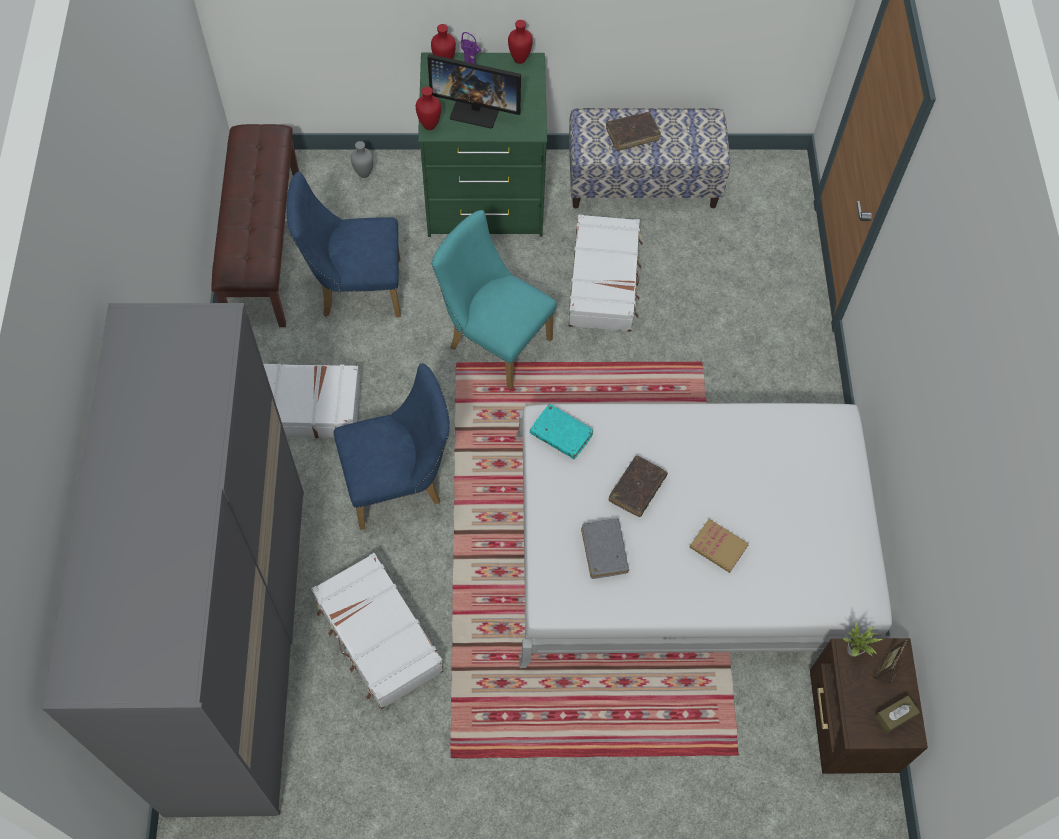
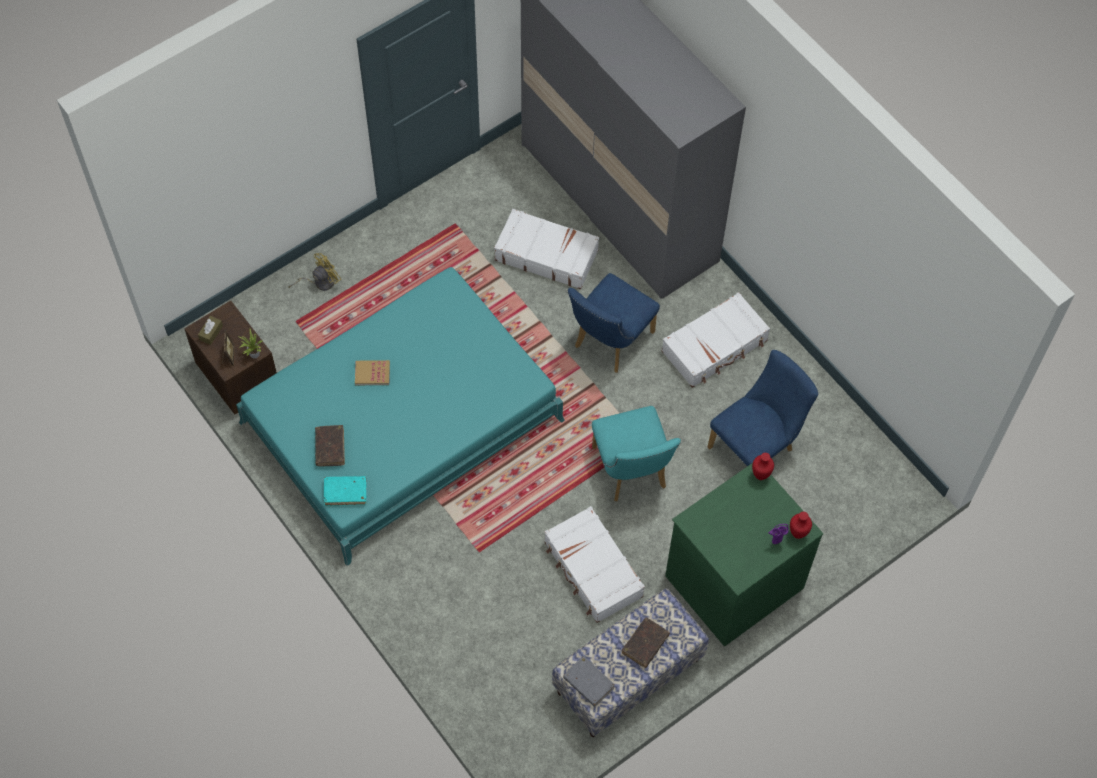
camera: 145 degrees right, 0 degrees up
brown bench [211,124,299,327] -> none
grey vase [351,141,373,178] -> none
monitor [427,54,521,128] -> none
turquoise chair [432,210,557,389] -> turquoise chair turned 75 degrees clockwise [592,406,681,501]
red vase [508,20,533,64] -> none
white bed [517,403,892,668] -> turquoise bed [236,267,565,566]
turquoise book [530,404,593,459] -> turquoise book moved to [324,476,366,506]
grey book [581,519,629,579] -> grey book moved to [563,656,615,707]
brown book [609,456,668,517] -> brown book moved to [315,425,345,466]
none -> yellow fan [289,253,341,291]

